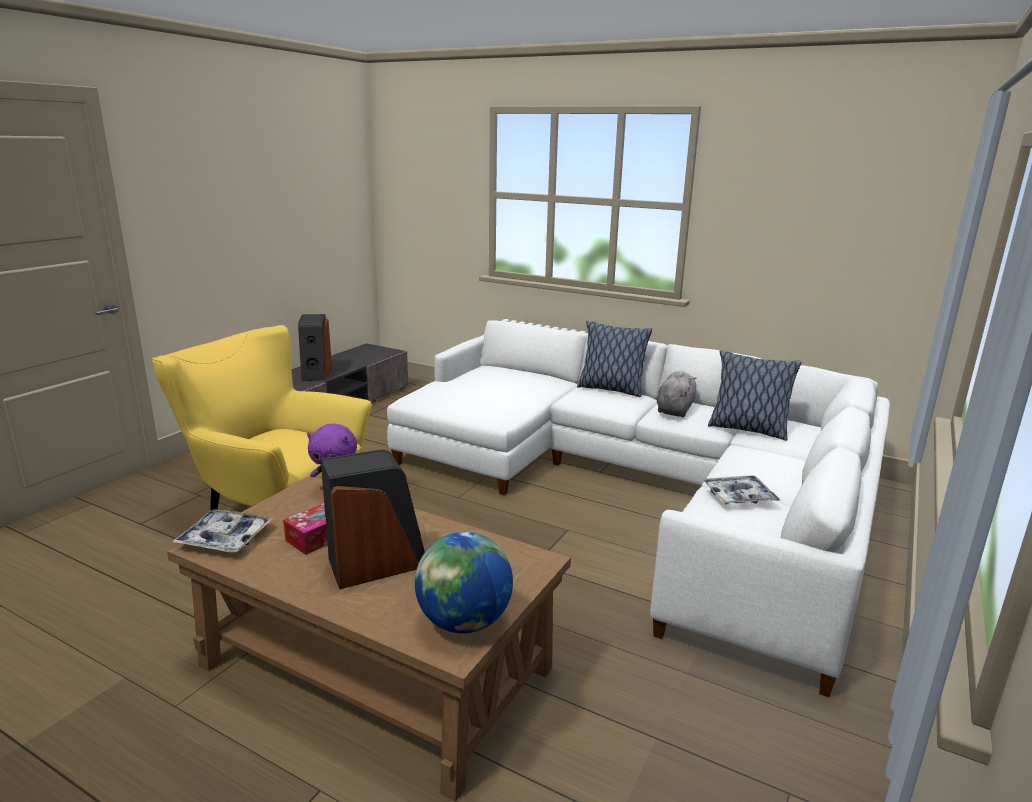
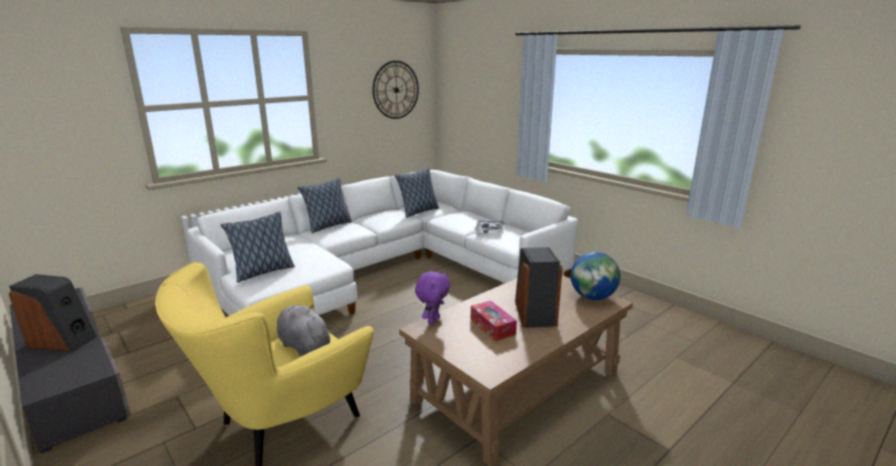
camera: 70 degrees left, 0 degrees up
tray [172,509,273,552] -> none
grey plush toy [657,371,696,417] -> grey plush toy moved to [277,304,333,357]
none -> pillow [220,211,295,283]
none -> wall clock [373,61,419,119]

